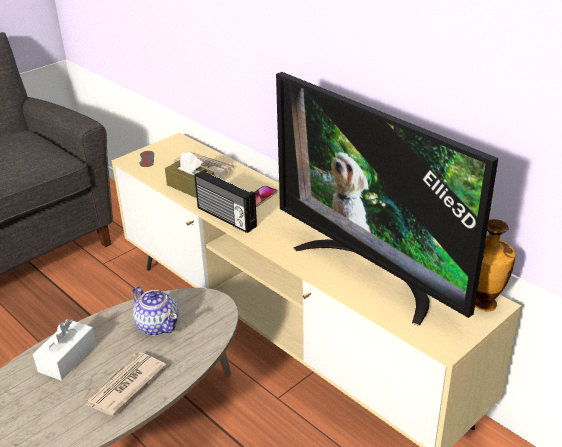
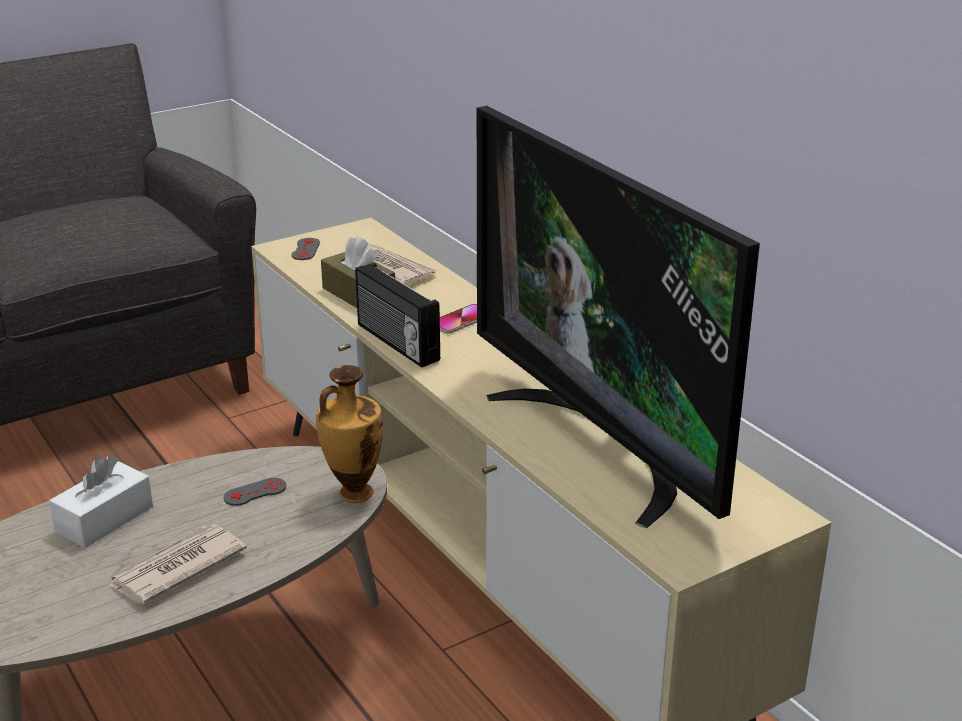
camera: 10 degrees right, 5 degrees down
teapot [132,286,179,336] -> grey game controller [224,478,286,506]
vase [475,219,516,312] -> vase moved to [316,365,383,503]

